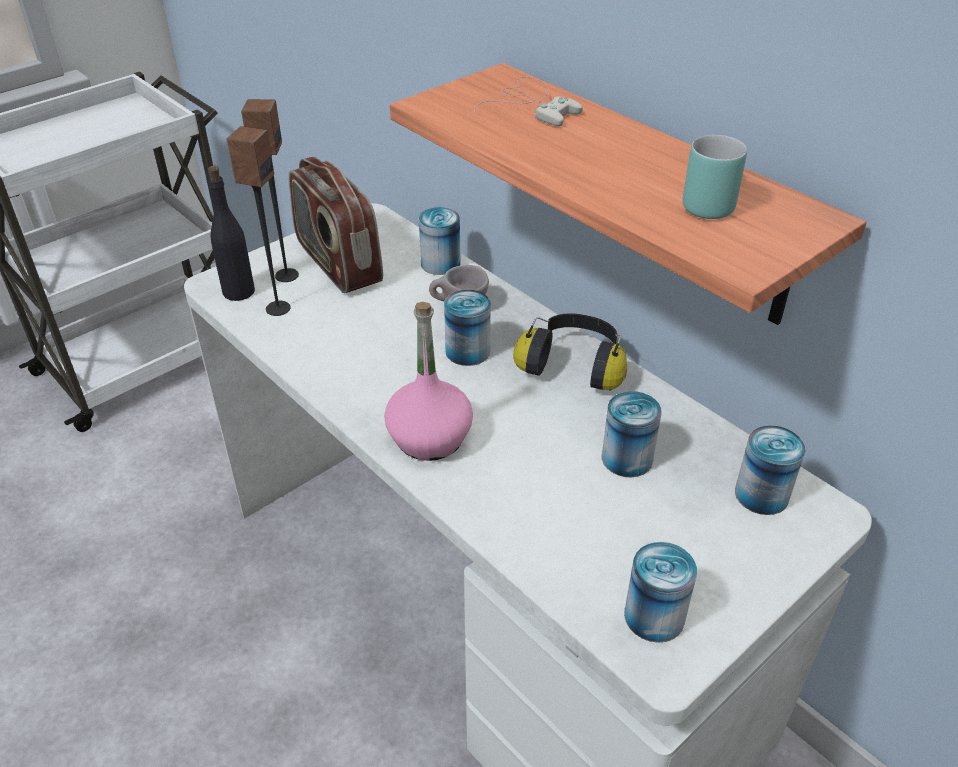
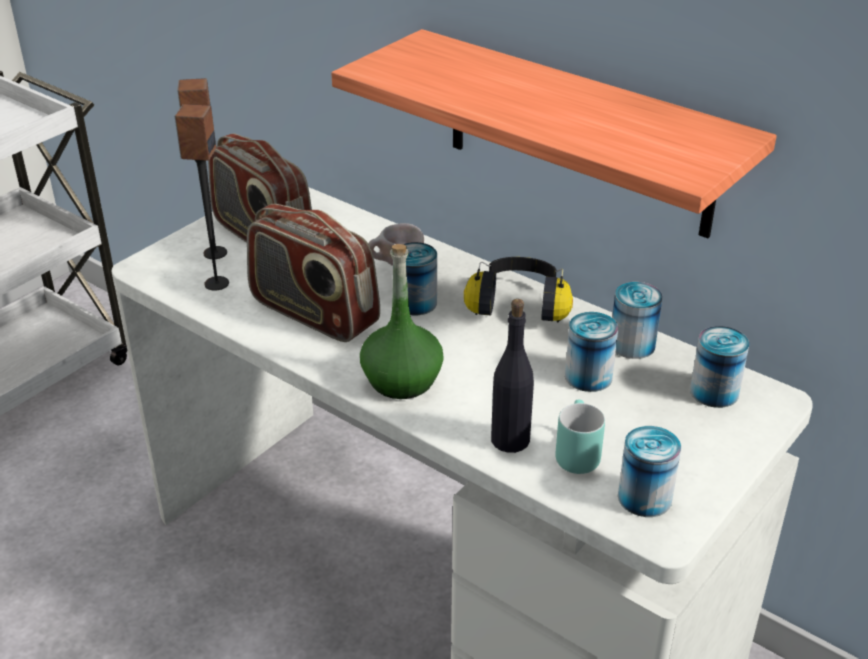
camera: 10 degrees left, 5 degrees down
black bottle [208,166,255,301] -> black bottle moved to [491,299,534,453]
pink bottle [384,302,473,461] -> green bottle [360,244,444,399]
can [419,207,461,275] -> can moved to [612,282,663,359]
white game controller [474,77,583,126] -> none
turquoise mug [683,135,747,219] -> turquoise mug moved to [555,400,605,474]
none -> radio [247,204,380,342]

